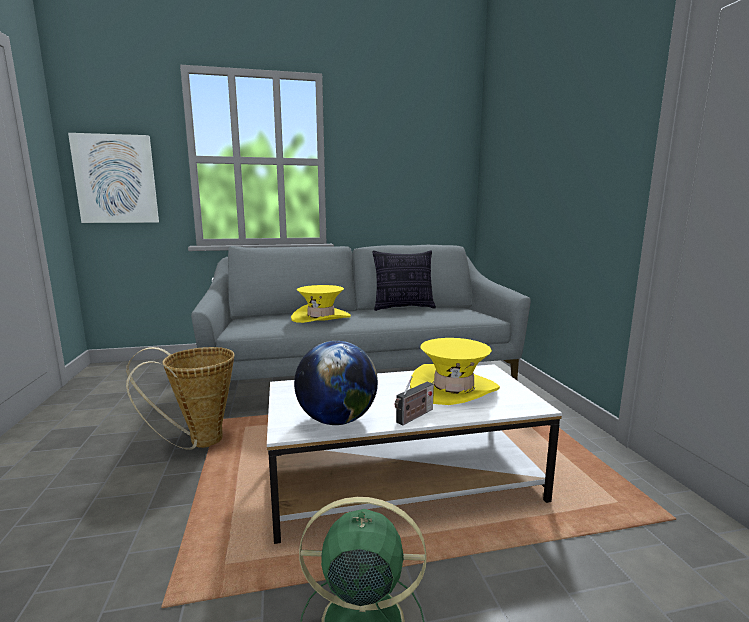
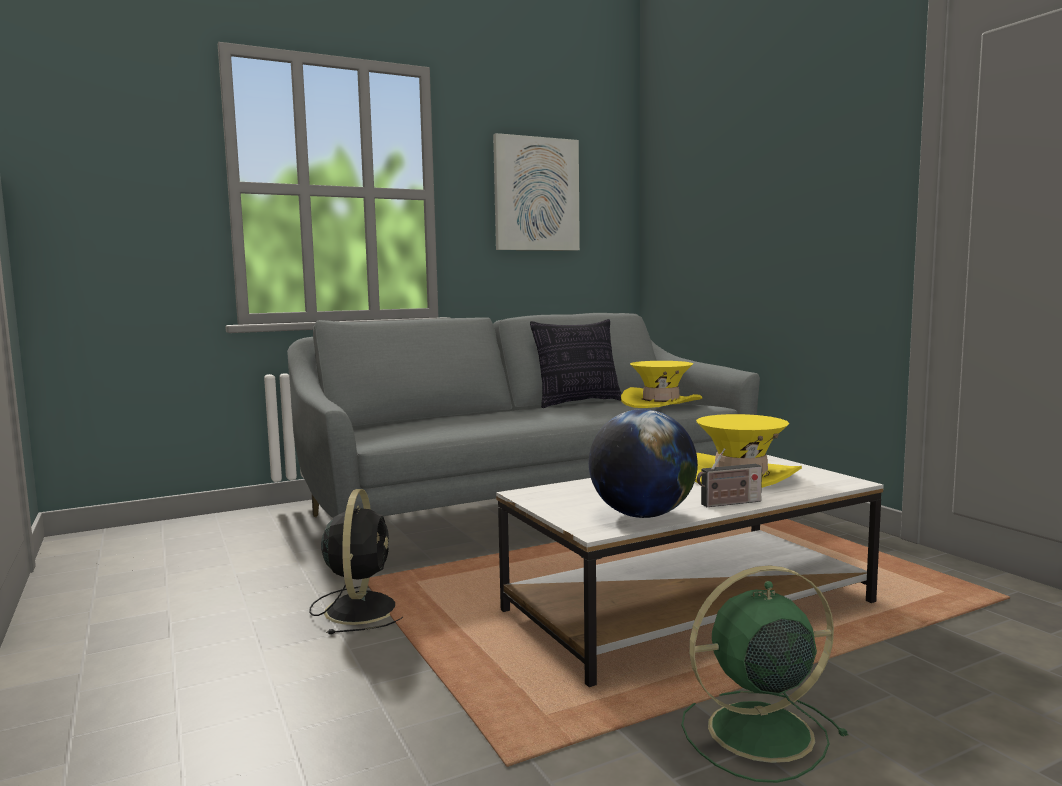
camera: 15 degrees left, 5 degrees down
picture [68,133,159,223] -> picture moved to [493,133,580,251]
basket [126,347,234,449] -> black fan [310,489,403,634]
yellow hat [291,285,351,323] -> yellow hat moved to [621,361,702,408]
radio [395,376,434,425] -> radio turned 45 degrees clockwise [697,448,762,507]

